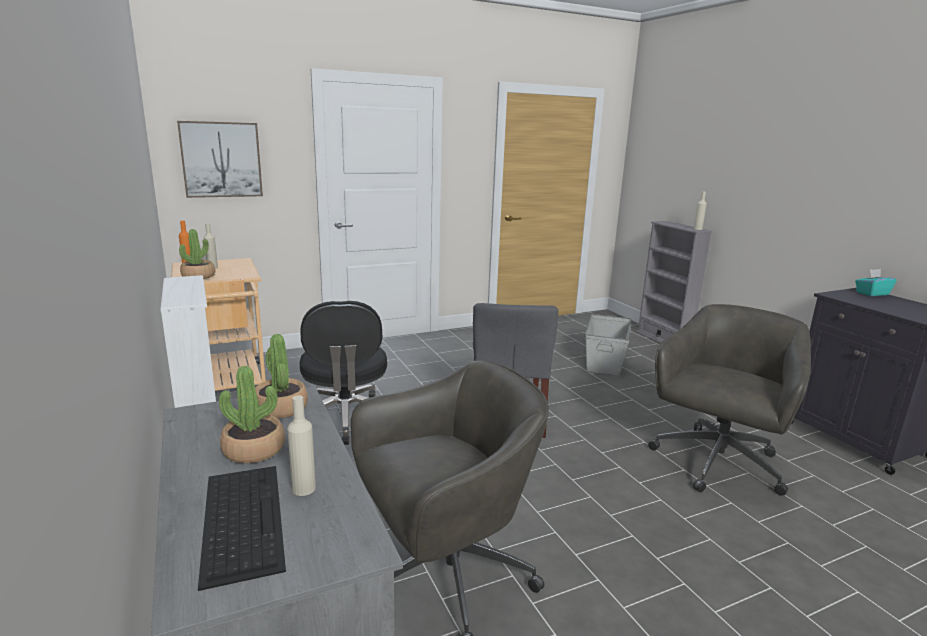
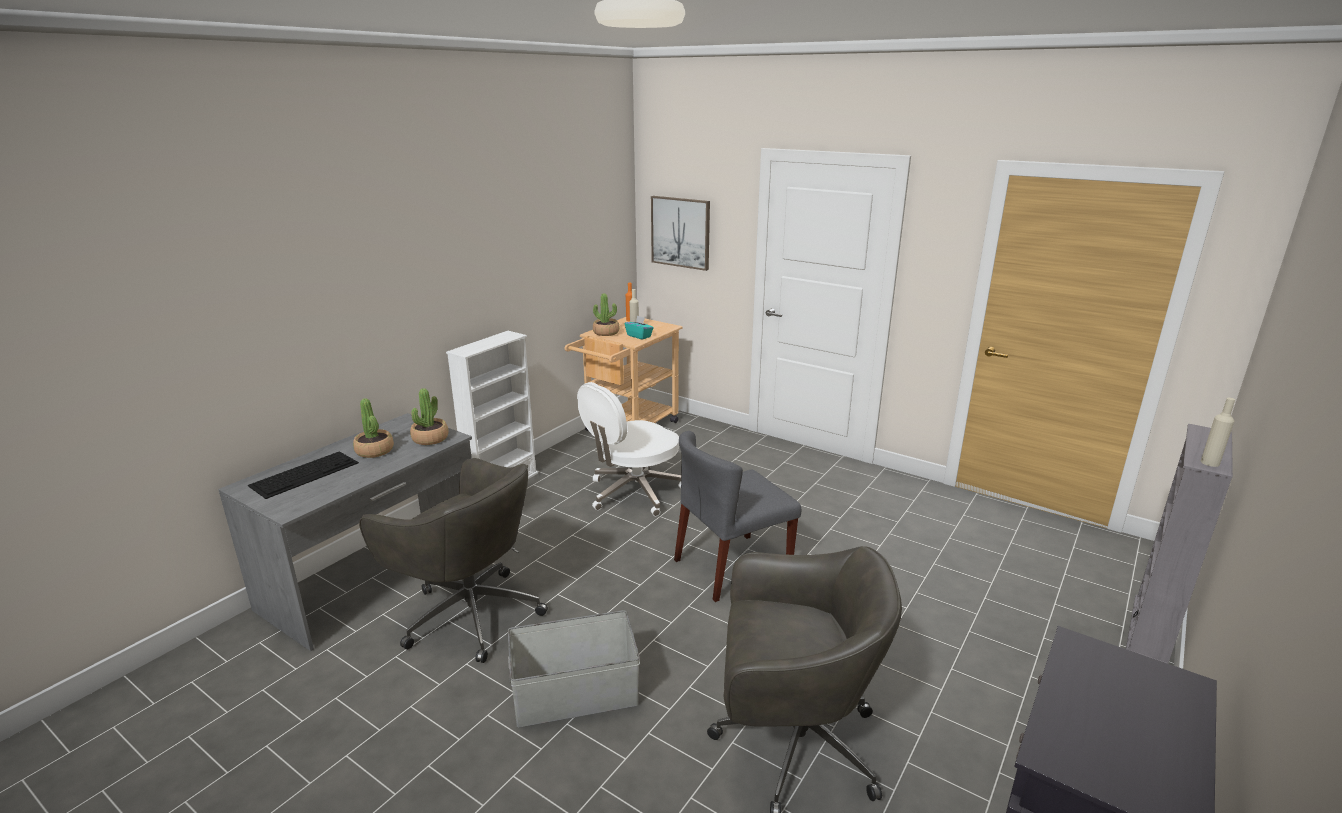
camera: 60 degrees right, 5 degrees up
beige bottle [287,395,316,496] -> none
black office chair [300,301,387,445] -> white office chair [577,382,681,516]
grey storage box [585,314,632,376] -> grey storage box moved to [508,610,640,727]
turquoise tissue box [855,269,897,296] -> turquoise tissue box moved to [625,315,654,340]

